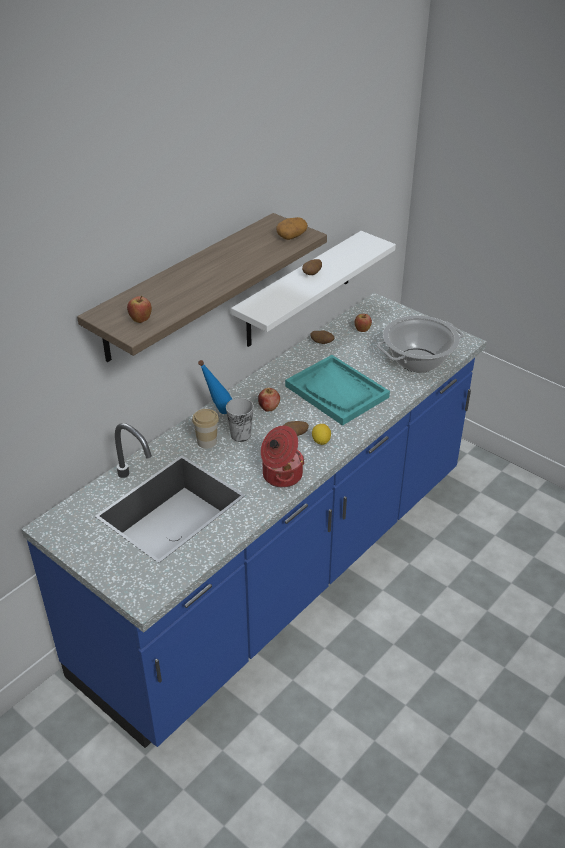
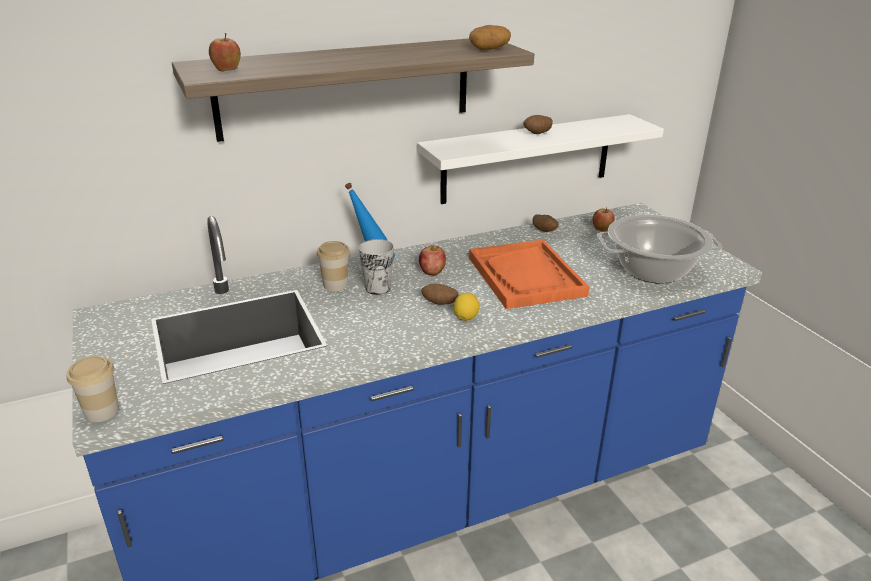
camera: 25 degrees right, 10 degrees down
cooking pot [261,425,305,488] -> none
turquoise tray [285,355,390,426] -> orange tray [469,239,589,309]
none -> cup [66,356,119,422]

